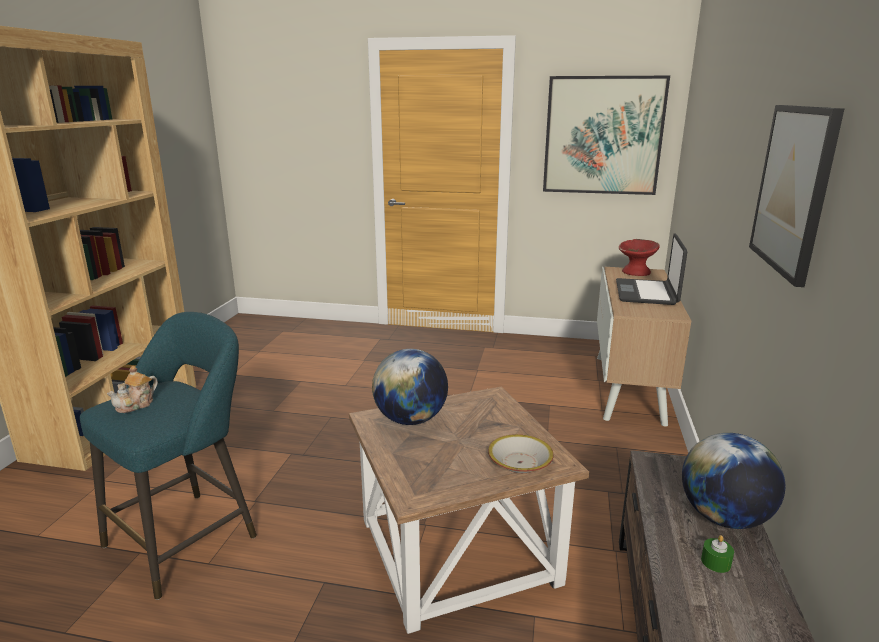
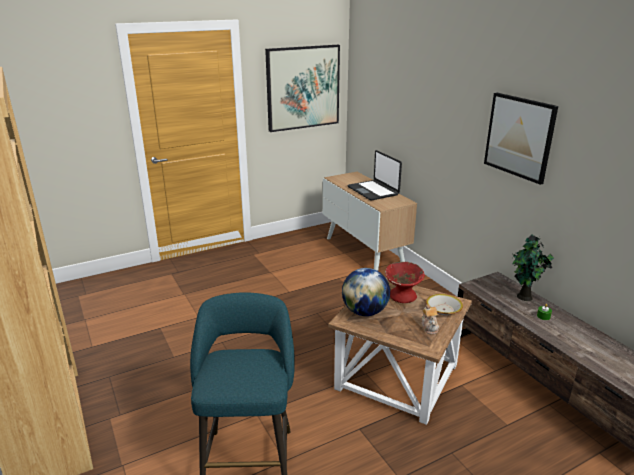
camera: 40 degrees left, 5 degrees up
teapot [107,366,158,413] -> teapot moved to [421,304,439,334]
red bowl [619,239,660,276] -> red bowl moved to [385,262,425,303]
globe [682,433,785,529] -> potted plant [512,234,554,301]

